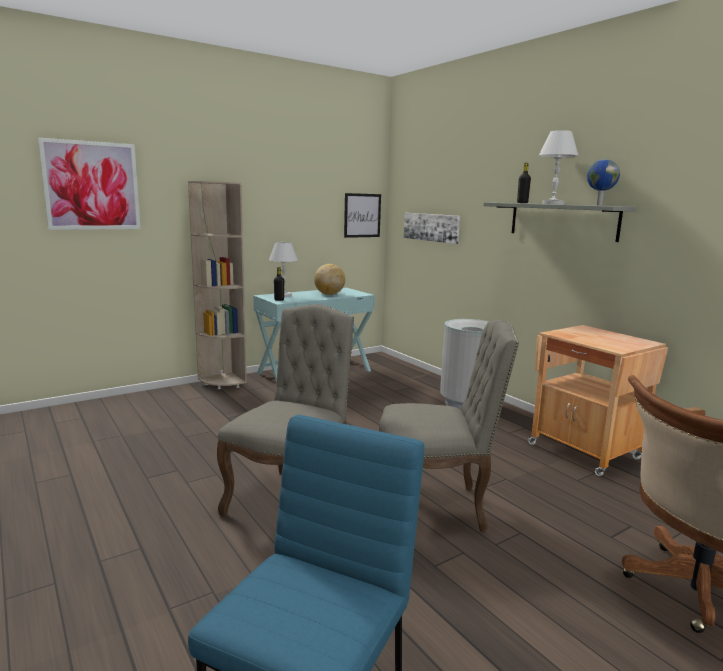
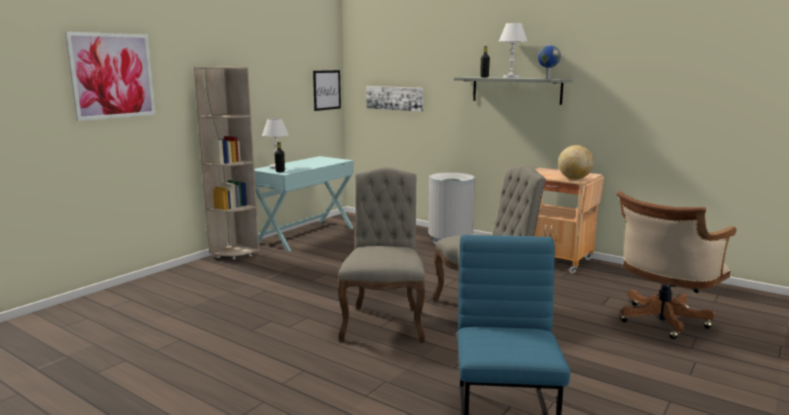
camera: 20 degrees left, 0 degrees up
globe [314,264,345,295] -> globe moved to [558,145,594,179]

